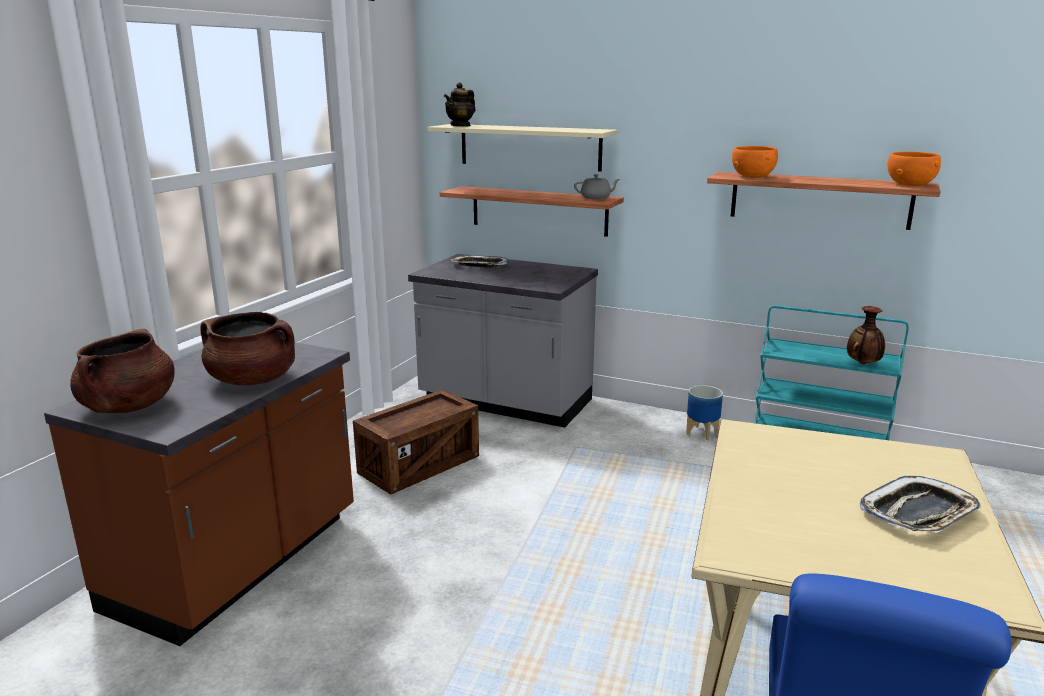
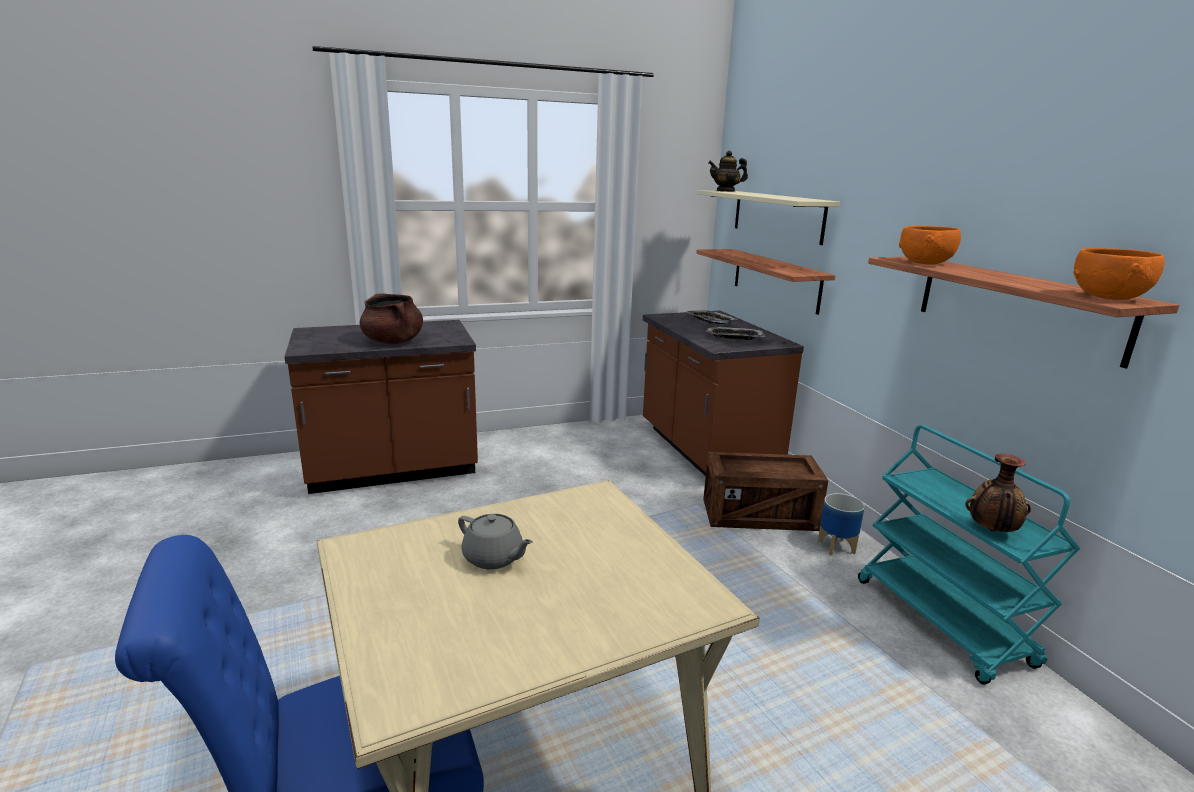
camera: 45 degrees right, 0 degrees up
brown cooking pot [70,329,175,413] -> none
crate [353,389,479,495] -> crate moved to [703,452,828,531]
grey counter [408,254,598,428] -> brown counter [643,311,804,476]
grey teapot [574,174,620,200] -> grey teapot moved to [458,514,533,569]
tray [860,476,981,533] -> tray moved to [706,327,765,340]

